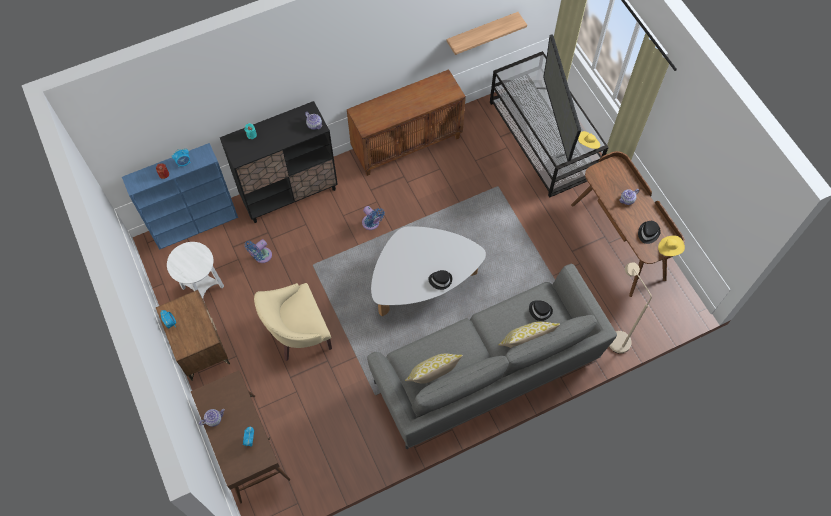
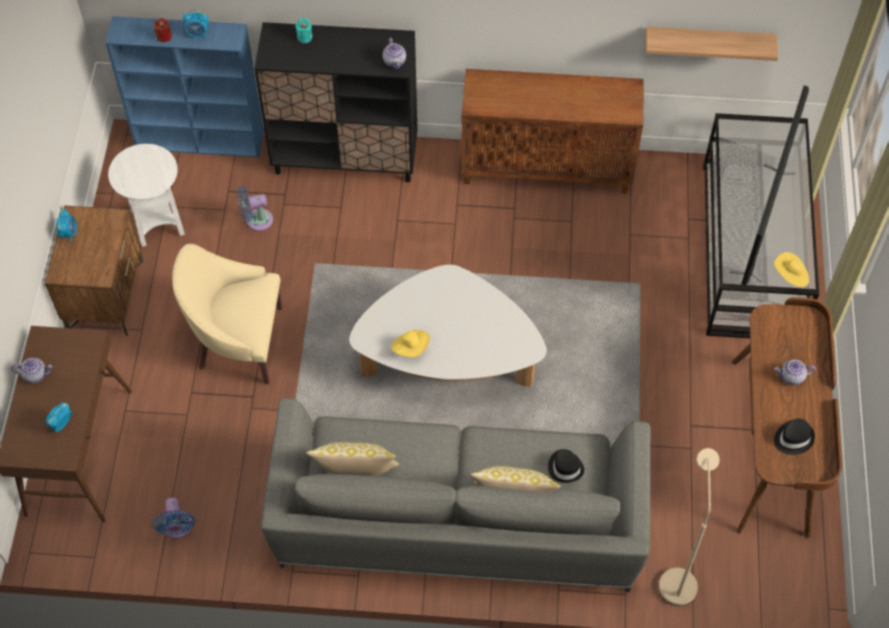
camera: 30 degrees right, 5 degrees down
blue fan [362,206,385,230] -> blue fan moved to [152,498,195,539]
black hat [428,270,452,290] -> none
yellow hat [658,236,685,256] -> yellow hat moved to [391,330,430,357]

